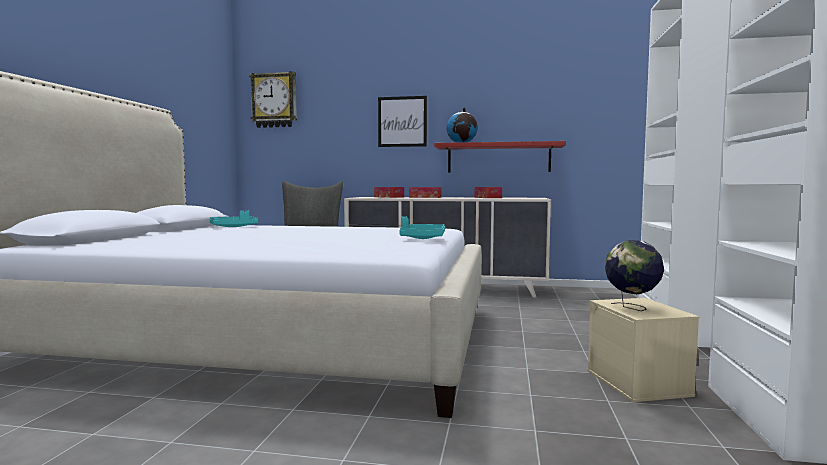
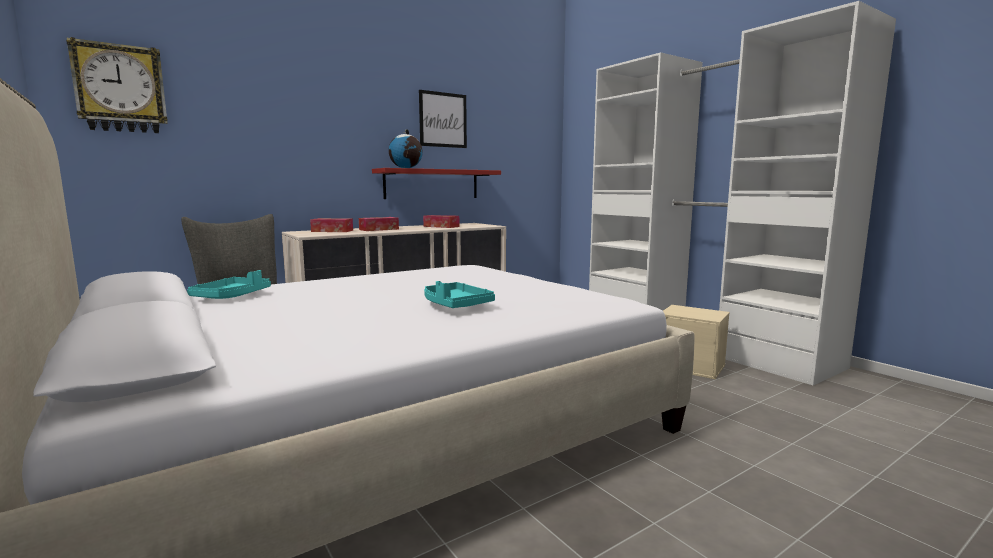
camera: 45 degrees left, 5 degrees up
picture [378,96,427,147] -> picture moved to [419,90,467,148]
turquoise tray [399,216,445,239] -> turquoise tray moved to [424,281,495,308]
globe [605,240,664,311] -> none

